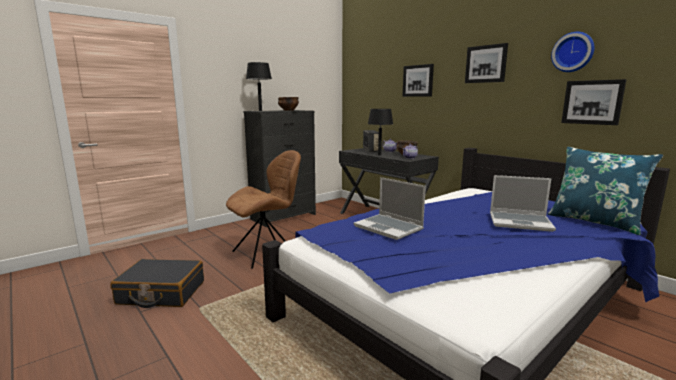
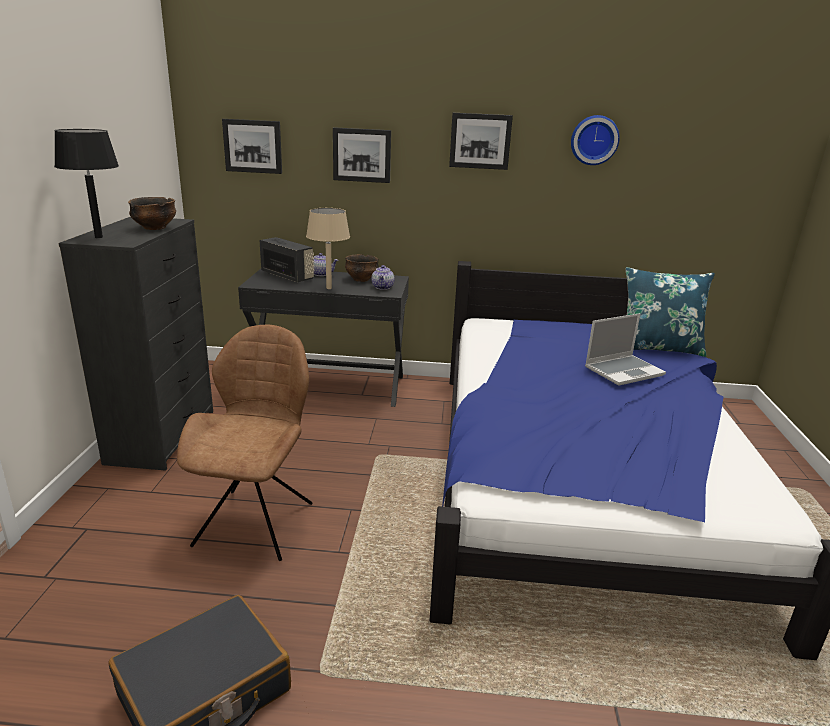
camera: 45 degrees left, 10 degrees up
laptop [354,177,426,240] -> none
black table lamp [368,109,393,156] -> beige table lamp [306,208,350,289]
picture [561,79,626,125] -> picture moved to [222,119,282,174]

